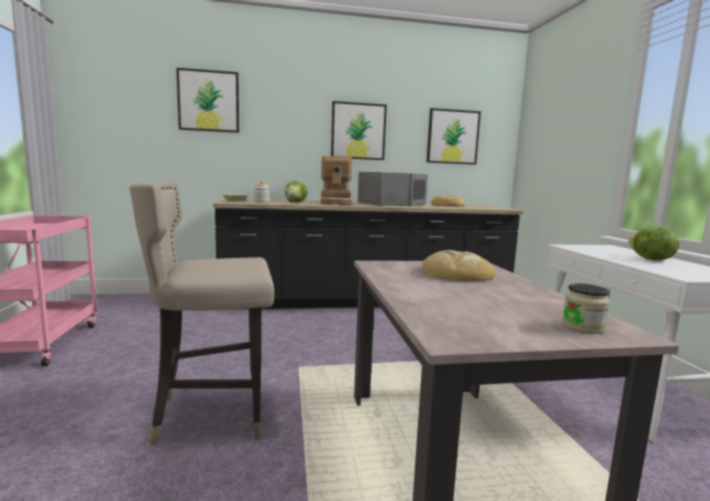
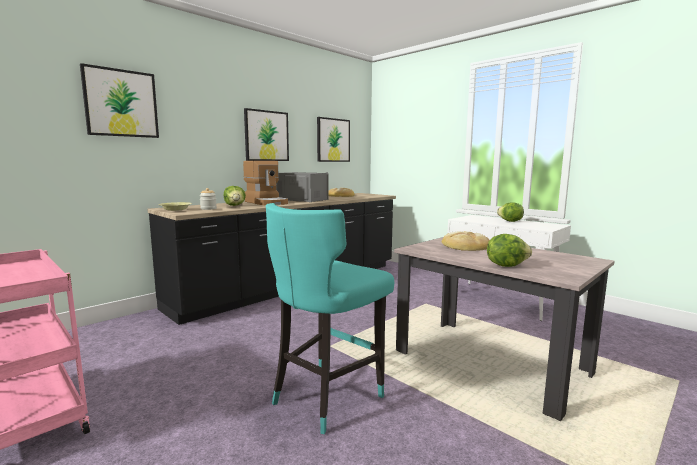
camera: 35 degrees left, 0 degrees up
beige stool [130,182,274,445] -> turquoise stool [266,203,394,434]
jar [562,283,610,334] -> none
none -> lettuce [487,234,532,267]

